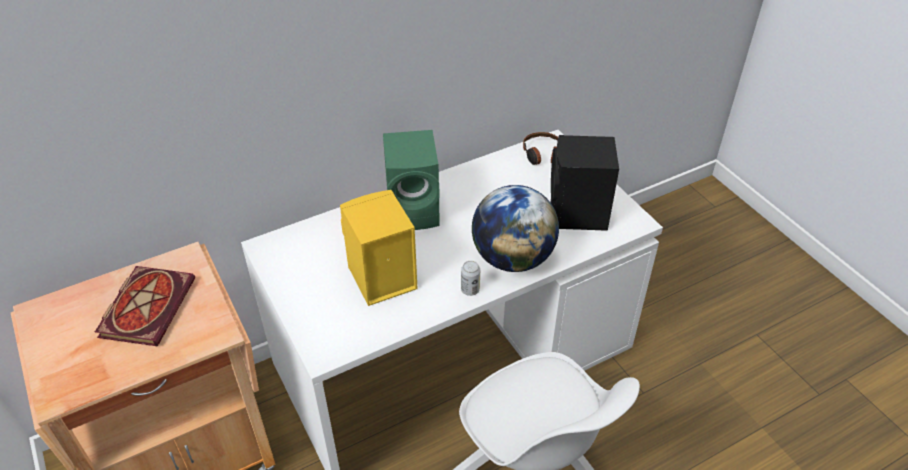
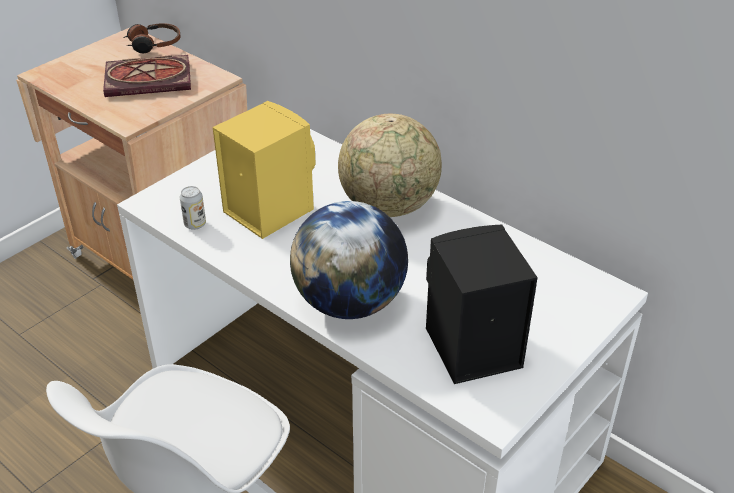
camera: 70 degrees right, 5 degrees down
green speaker [383,130,440,230] -> globe [338,114,442,217]
can [461,261,480,296] -> can moved to [180,186,206,230]
headphones [523,132,558,165] -> headphones moved to [123,23,181,54]

